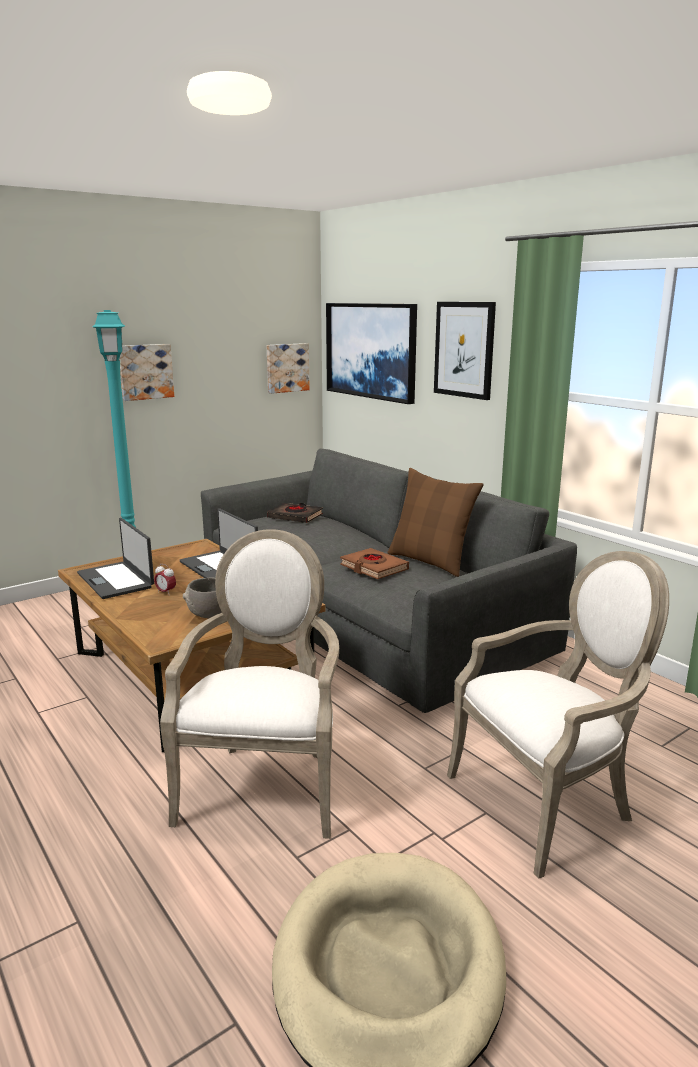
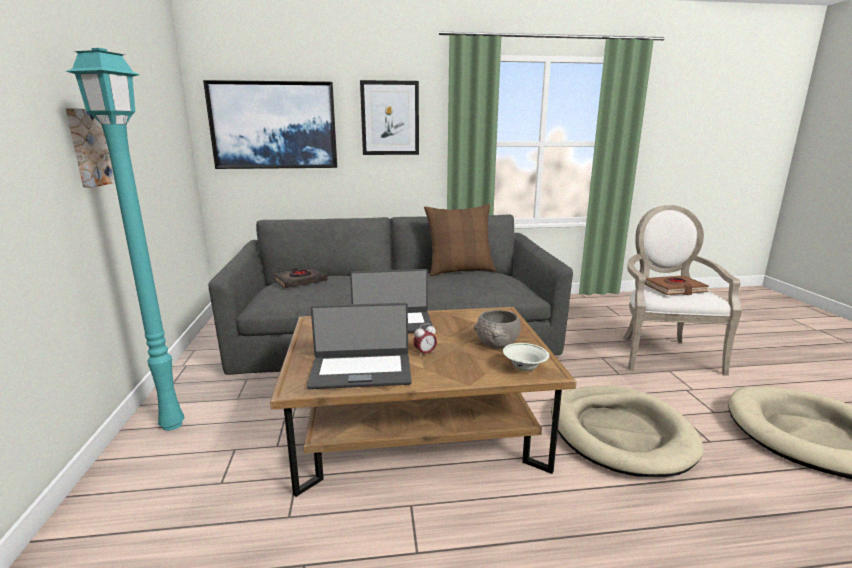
camera: 60 degrees left, 0 degrees up
armchair [160,529,339,839] -> beige dog bed [551,386,704,477]
picture [267,343,310,394] -> none
brown book [340,548,409,579] -> brown book moved to [645,275,709,295]
none -> white bowl [503,343,550,371]

